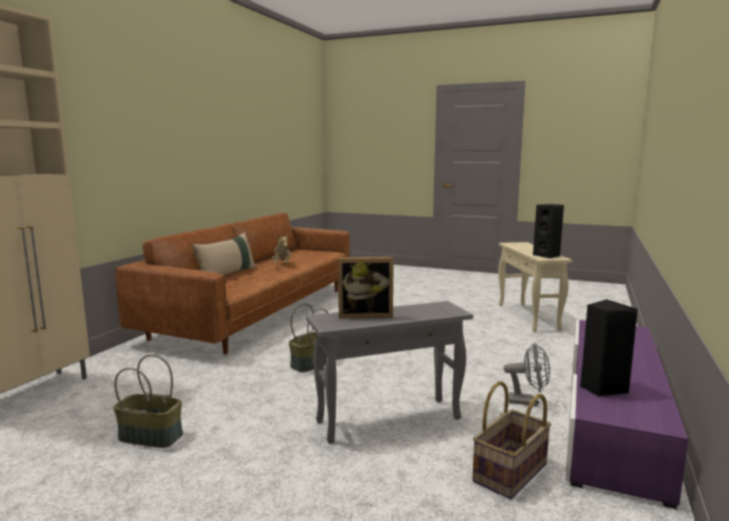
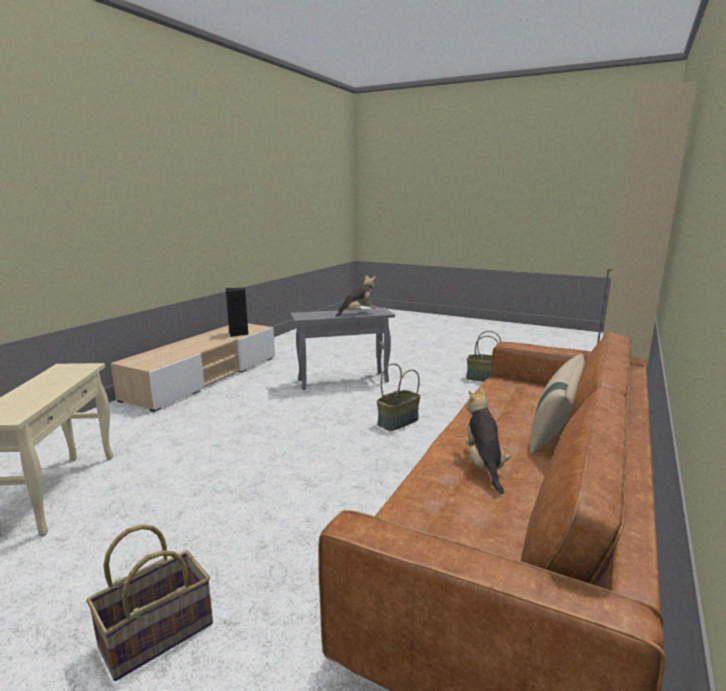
camera: 175 degrees left, 5 degrees up
picture frame [338,257,394,318] -> plush toy [335,274,376,317]
basket [472,381,551,499] -> basket moved to [87,524,213,681]
grey fan [504,342,550,407] -> none
black speaker [533,204,564,259] -> none
purple tv stand [565,320,688,509] -> beige tv stand [111,323,275,412]

